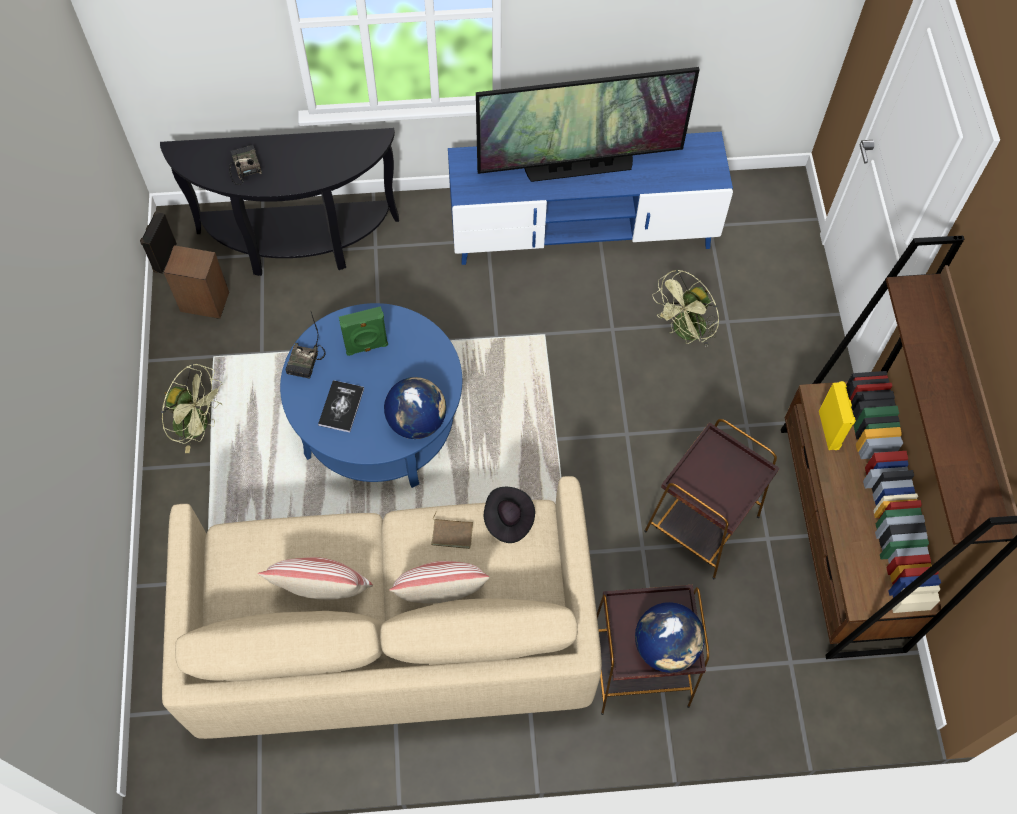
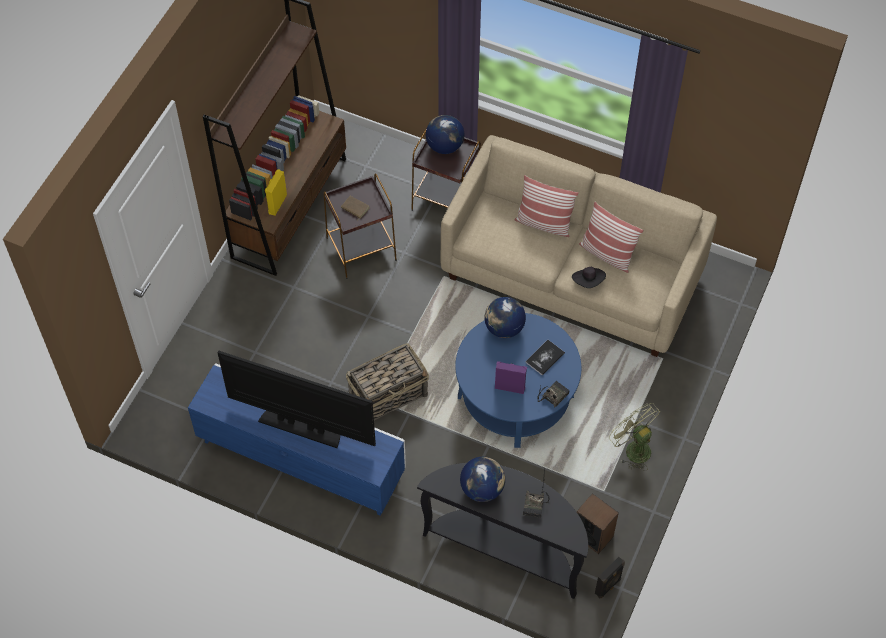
camera: 150 degrees left, 5 degrees down
green speaker [339,306,388,356] -> purple speaker [495,361,527,394]
brown book [431,511,473,549] -> brown book moved to [341,196,370,219]
black hat [484,487,535,543] -> black hat moved to [572,267,606,288]
green fan [652,269,719,348] -> none
none -> basket [346,343,429,421]
none -> globe [460,457,505,502]

